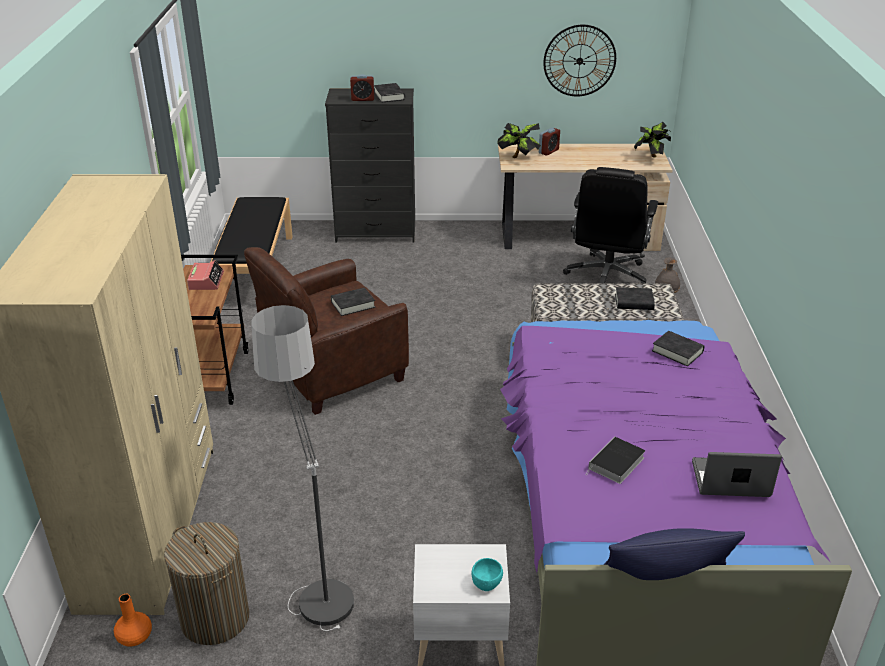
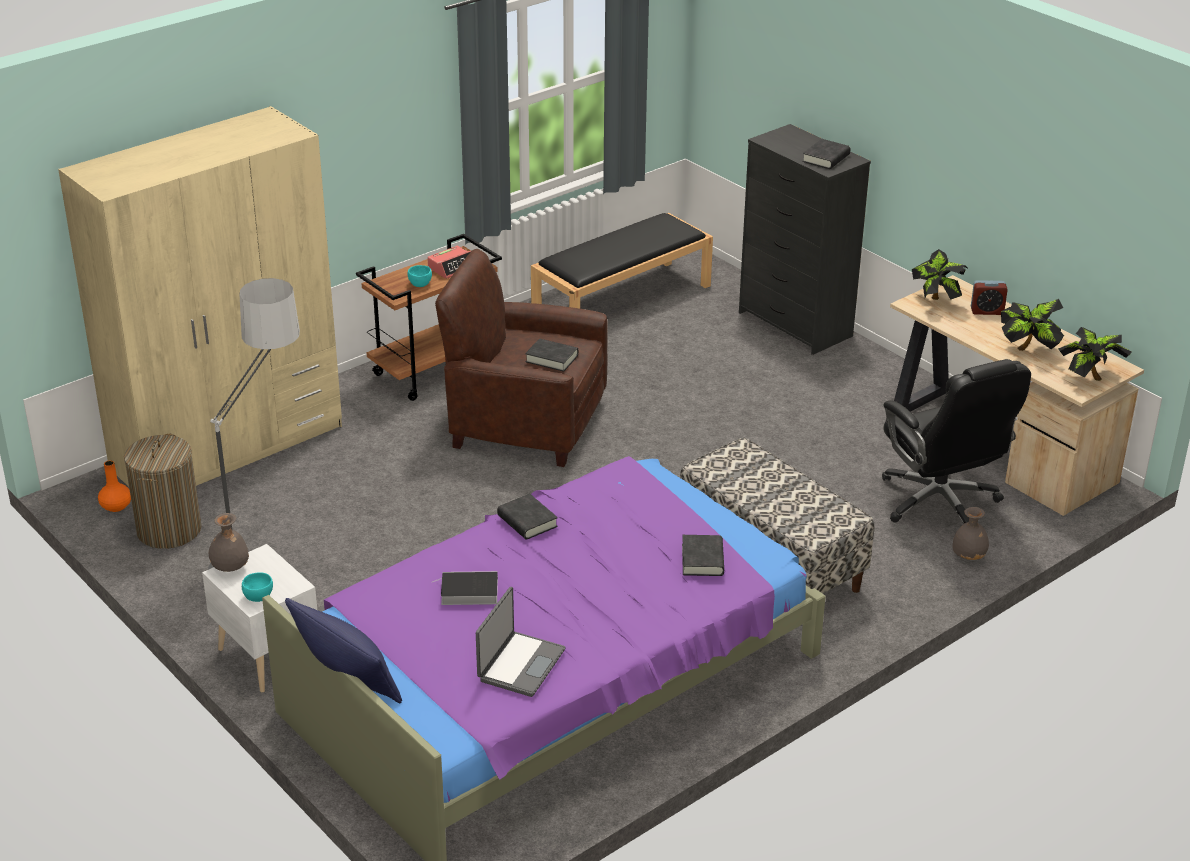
camera: 50 degrees right, 0 degrees up
alarm clock [350,74,374,101] -> none
wall clock [543,25,616,97] -> none
black office chair [563,167,658,284] -> black office chair turned 90 degrees counterclockwise [882,359,1031,524]
black book [615,287,655,310] -> black book moved to [497,494,558,540]
laptop [692,452,782,497] -> laptop turned 60 degrees clockwise [476,587,565,697]
none -> grey vase [209,513,249,572]
none -> turquoise bowl [407,265,432,287]
none -> potted plant [1001,299,1064,351]

